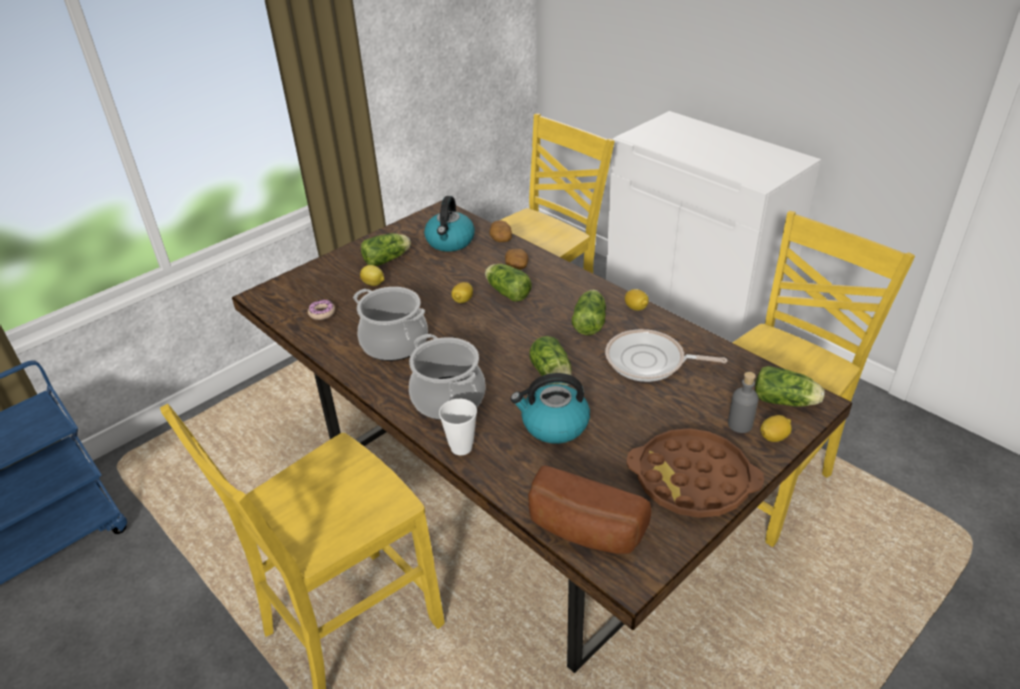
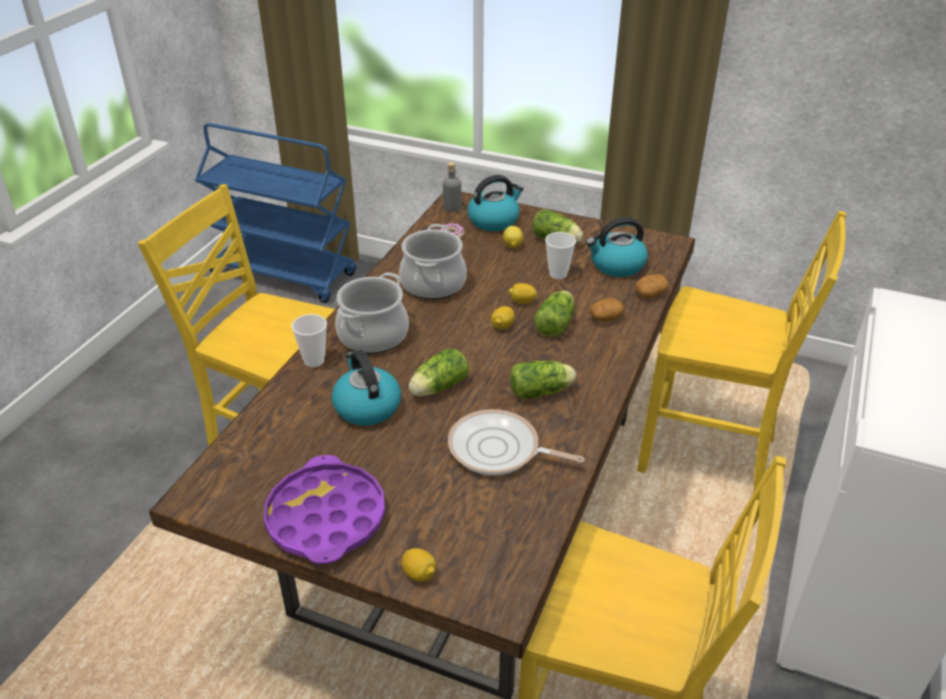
camera: 65 degrees right, 0 degrees up
bread [528,465,652,554] -> none
frying pan [605,329,728,382] -> frying pan turned 60 degrees counterclockwise [448,409,584,475]
lemon [625,289,649,311] -> lemon moved to [491,306,515,329]
brown tray [627,428,764,518] -> purple tray [264,455,385,564]
grey bottle [728,372,759,433] -> grey bottle moved to [443,162,462,212]
lettuce [755,366,825,407] -> none
none -> kettle [467,175,524,231]
none -> cup [545,232,576,279]

